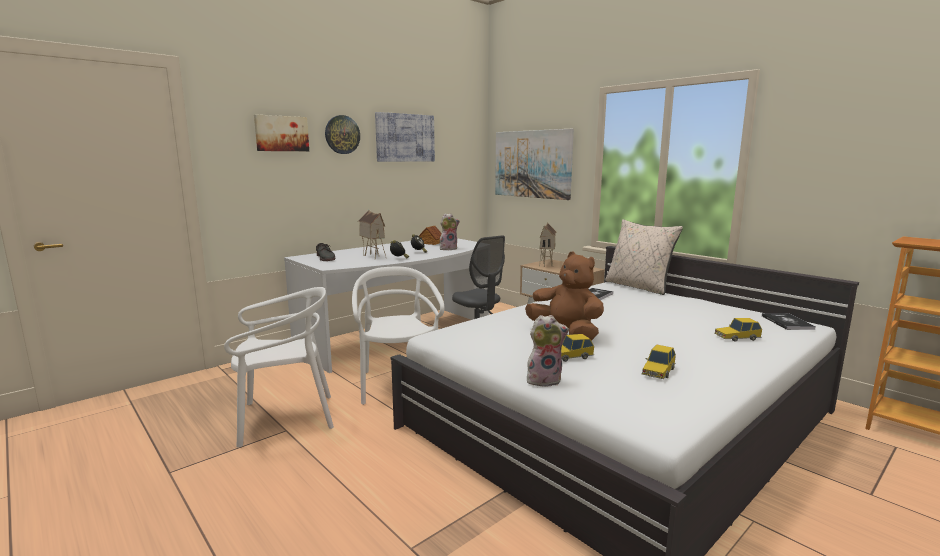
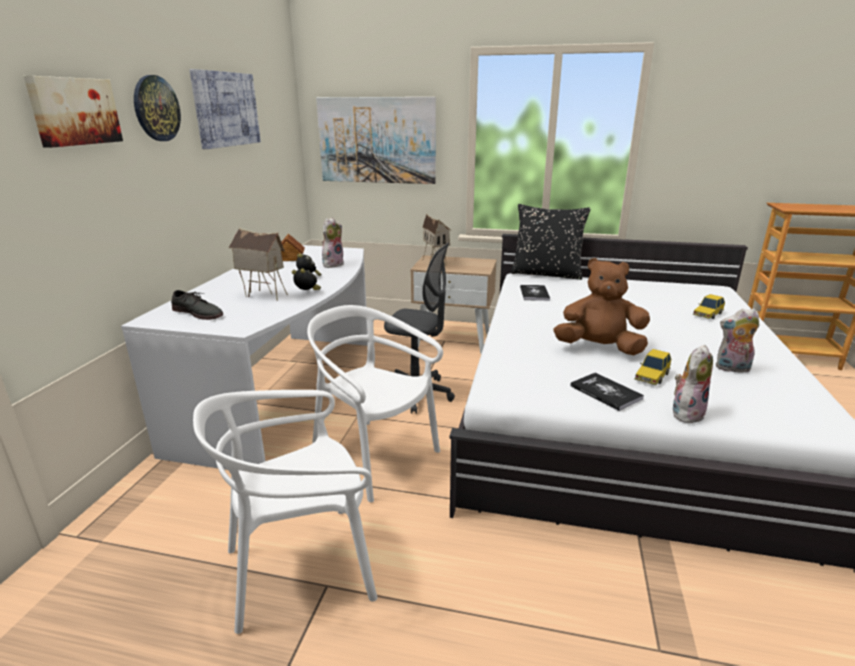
camera: 35 degrees left, 10 degrees up
white chair [224,287,334,447] -> white chair turned 150 degrees counterclockwise [193,390,378,634]
beige pillow [605,219,683,295] -> black pillow [511,204,590,280]
toy car [642,345,676,379] -> plush toy [716,308,760,373]
book [762,313,816,330] -> book moved to [570,373,644,411]

